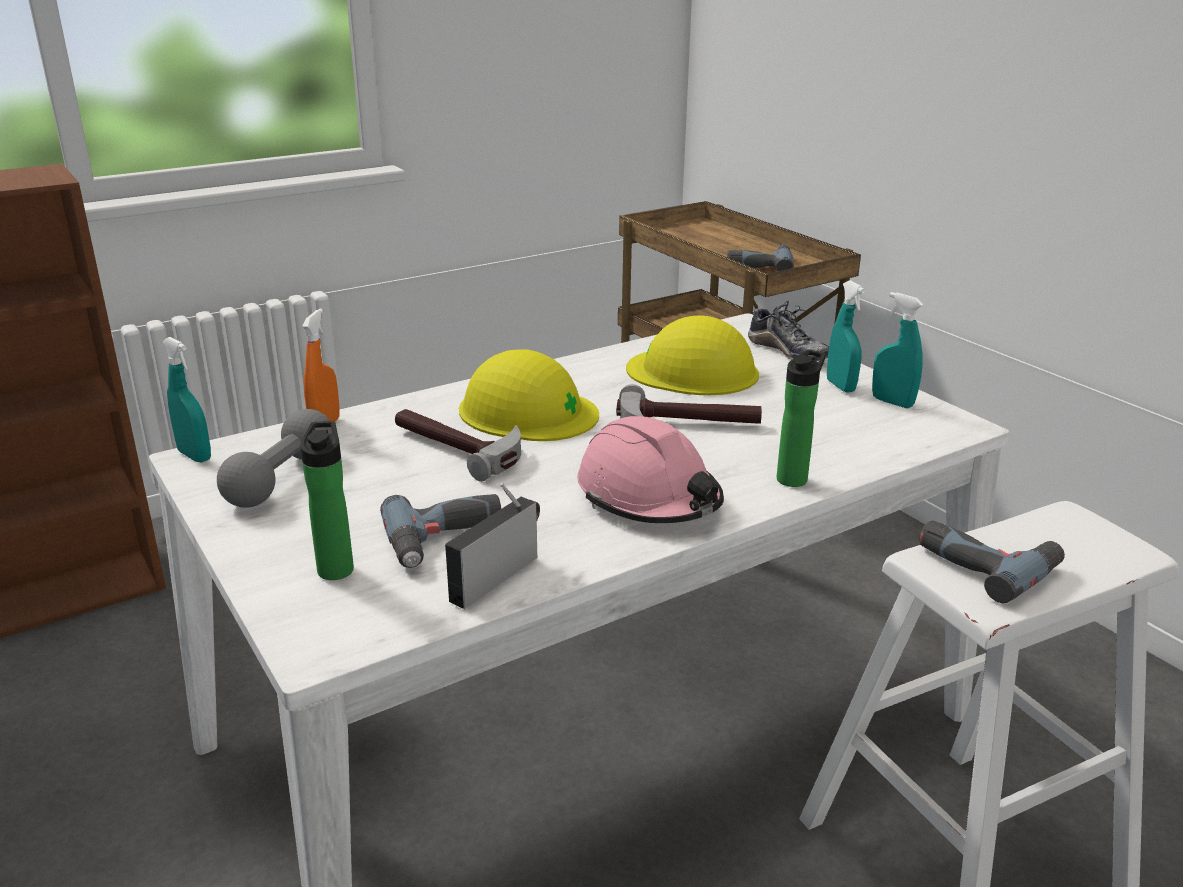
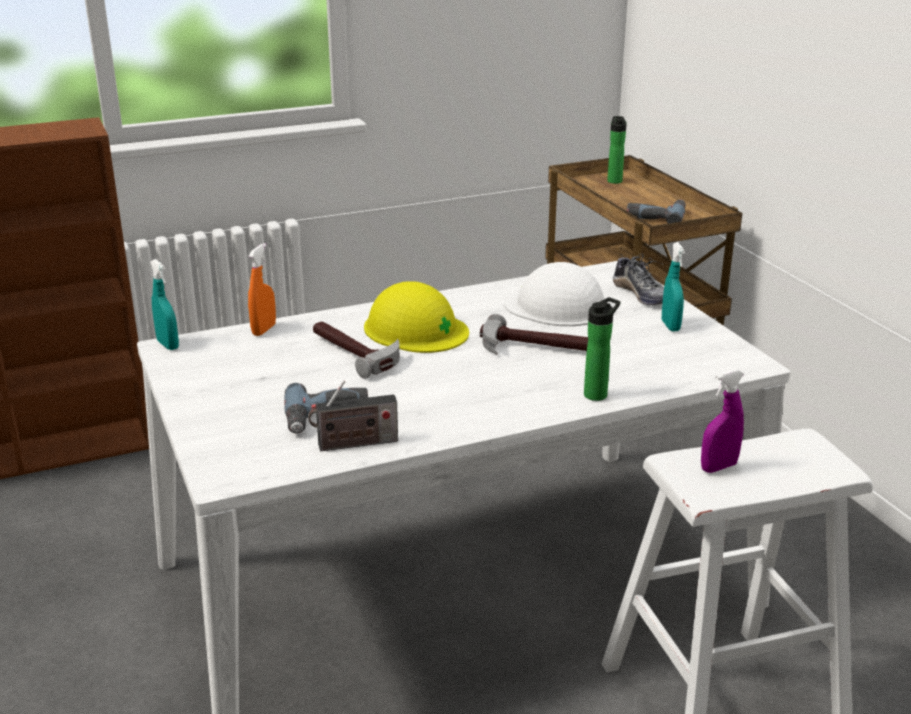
camera: 10 degrees right, 0 degrees up
grey dumbbell [217,409,332,508] -> none
bottle [300,421,354,580] -> bottle moved to [607,116,627,184]
radio [445,483,540,609] -> radio turned 150 degrees counterclockwise [308,380,398,451]
pink hard hat [577,416,724,523] -> none
yellow hard hat [626,315,759,395] -> white hard hat [504,262,604,326]
turquoise spray bottle [872,292,924,408] -> none
power drill [919,520,1065,604] -> purple spray bottle [701,369,744,473]

